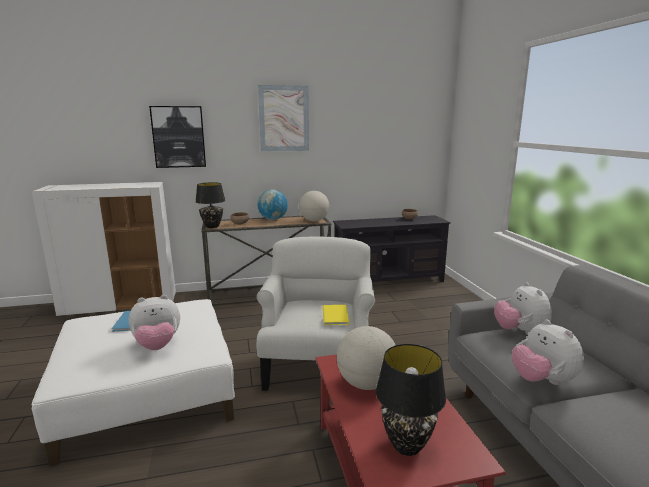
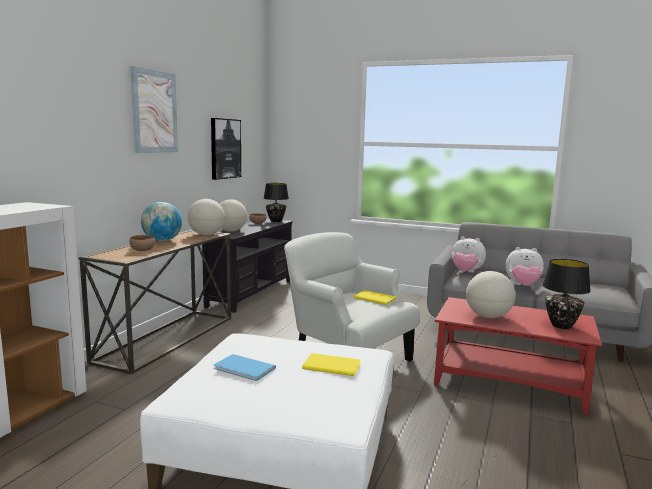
camera: 55 degrees left, 5 degrees down
plush toy [129,295,180,350] -> yellow book [302,353,361,376]
picture [149,106,206,168] -> picture moved to [211,118,241,180]
black table lamp [195,182,225,228] -> black table lamp moved to [264,183,289,222]
none -> globe [220,199,247,232]

